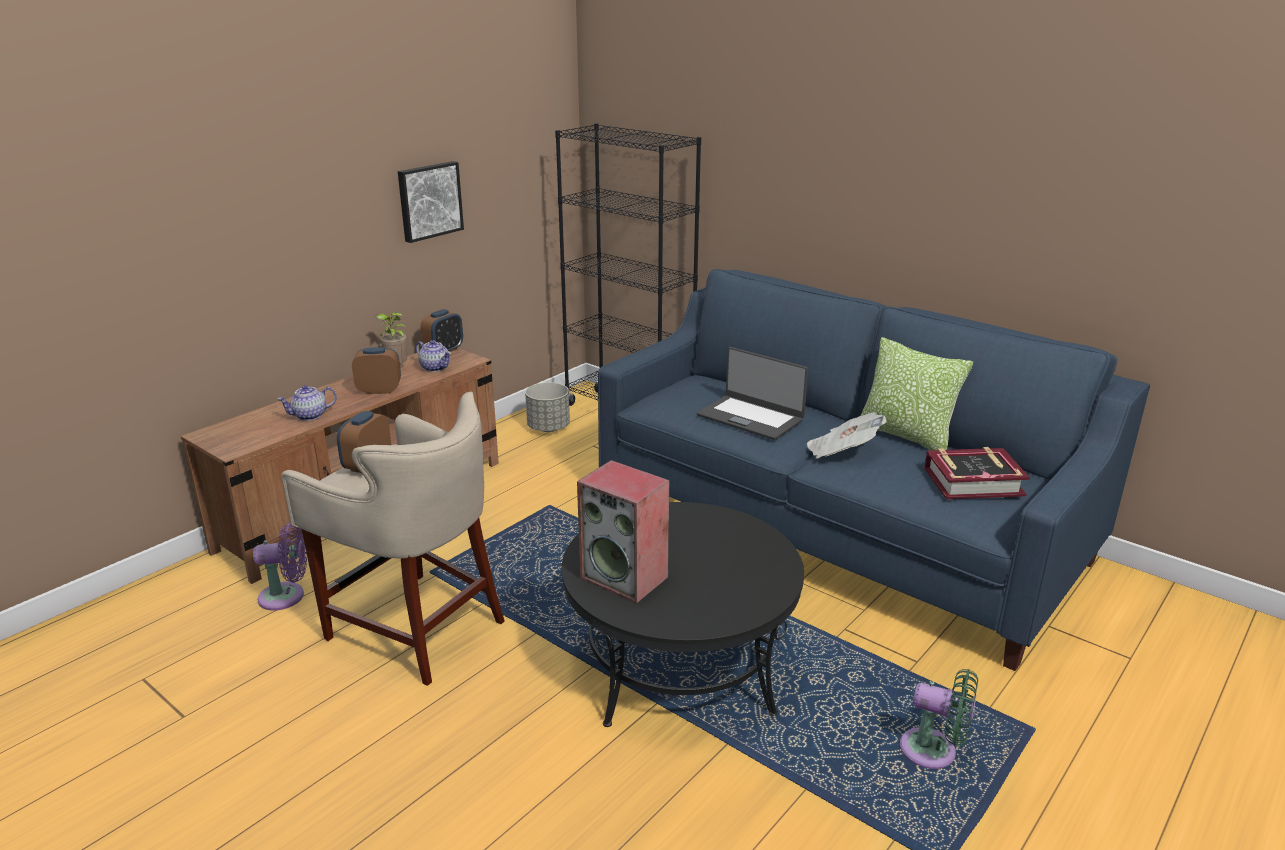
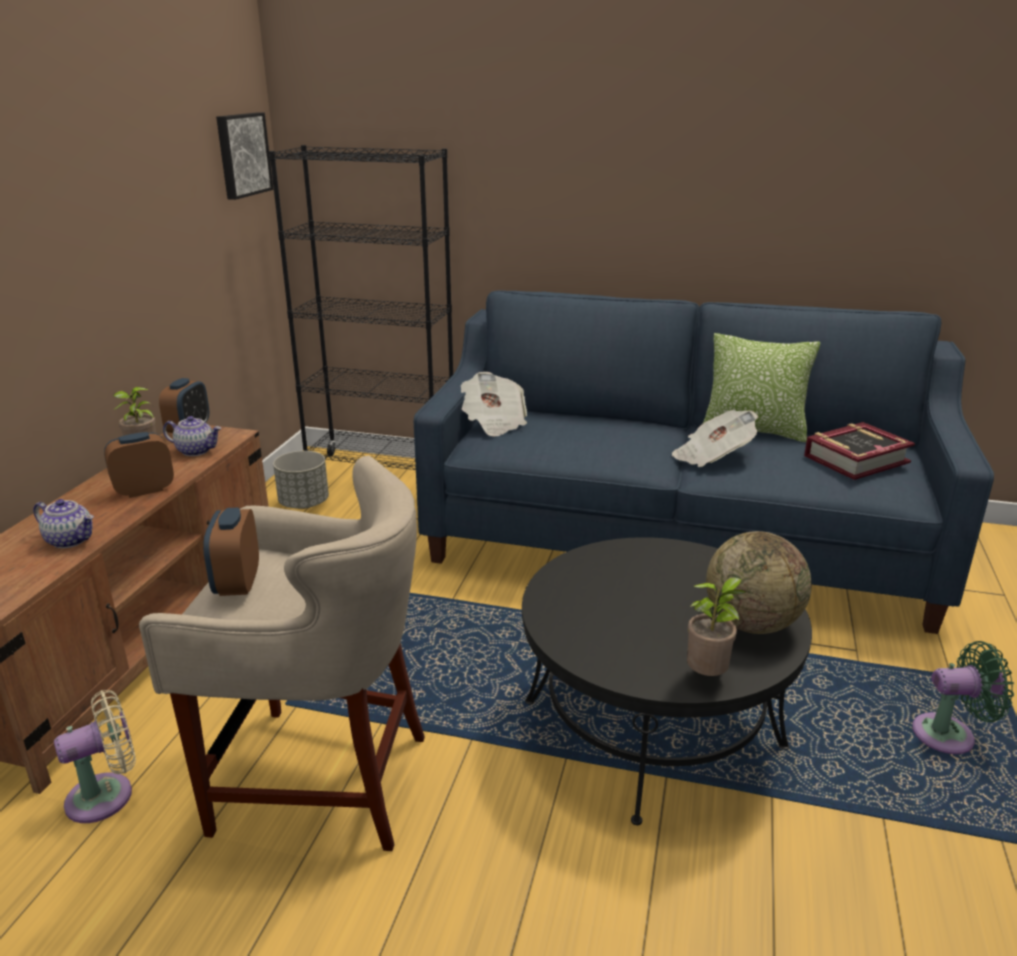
camera: 25 degrees left, 0 degrees up
purple fan [253,523,307,611] -> beige fan [54,690,136,823]
teapot [277,385,337,421] -> teapot turned 105 degrees counterclockwise [33,499,94,548]
picture [398,161,464,243] -> picture moved to [216,113,273,200]
speaker [577,460,669,603] -> none
laptop [697,347,808,440] -> none
none -> newspaper [461,372,527,437]
none -> potted plant [687,577,747,676]
none -> globe [706,531,812,634]

